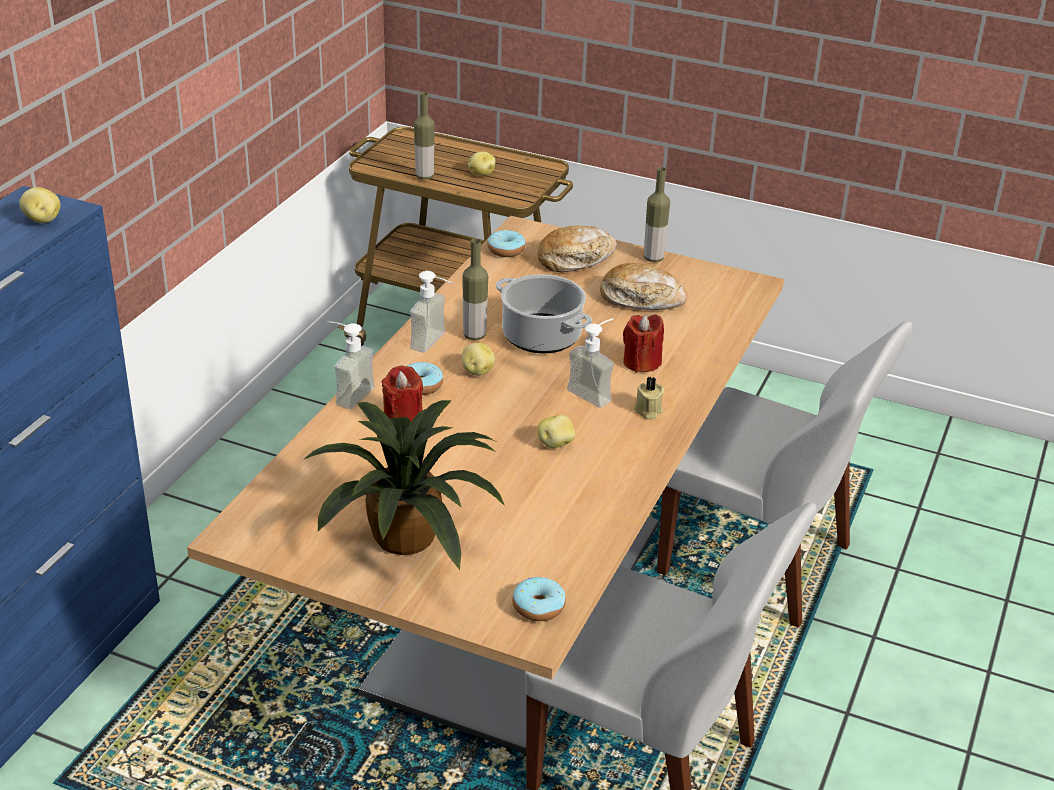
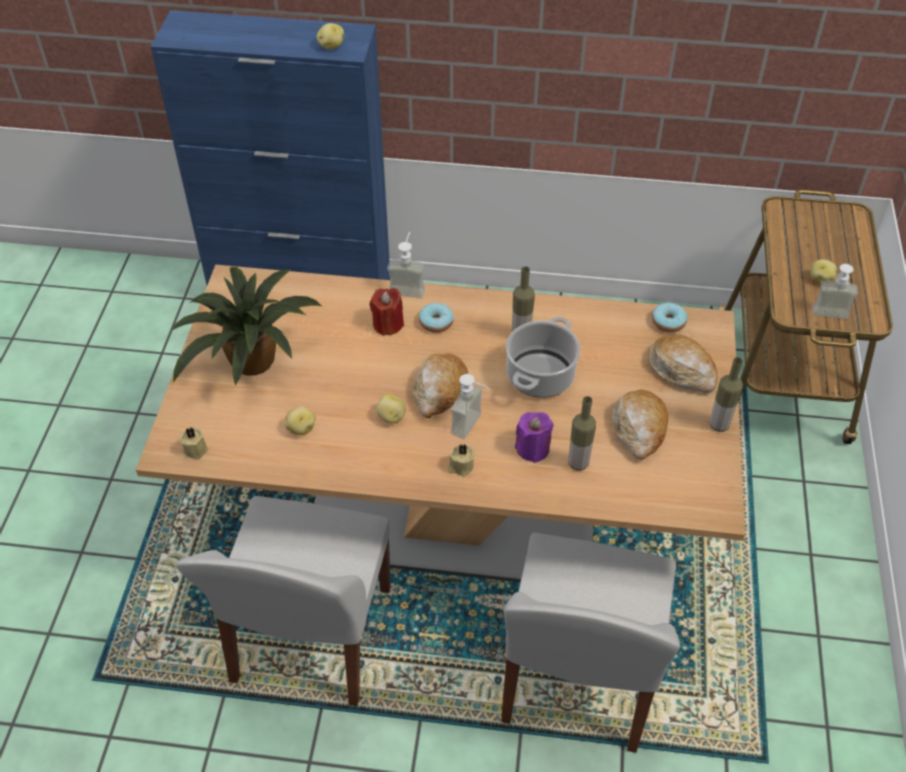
camera: 75 degrees right, 15 degrees up
soap dispenser [410,271,452,353] -> soap dispenser moved to [813,264,858,319]
bottle [414,92,435,179] -> bottle moved to [568,396,596,471]
potato [462,343,495,376] -> potato moved to [285,406,316,435]
donut [512,577,566,621] -> beige candle [180,427,208,459]
red candle [623,314,664,373] -> purple candle [515,412,553,463]
none -> bread [413,353,468,418]

